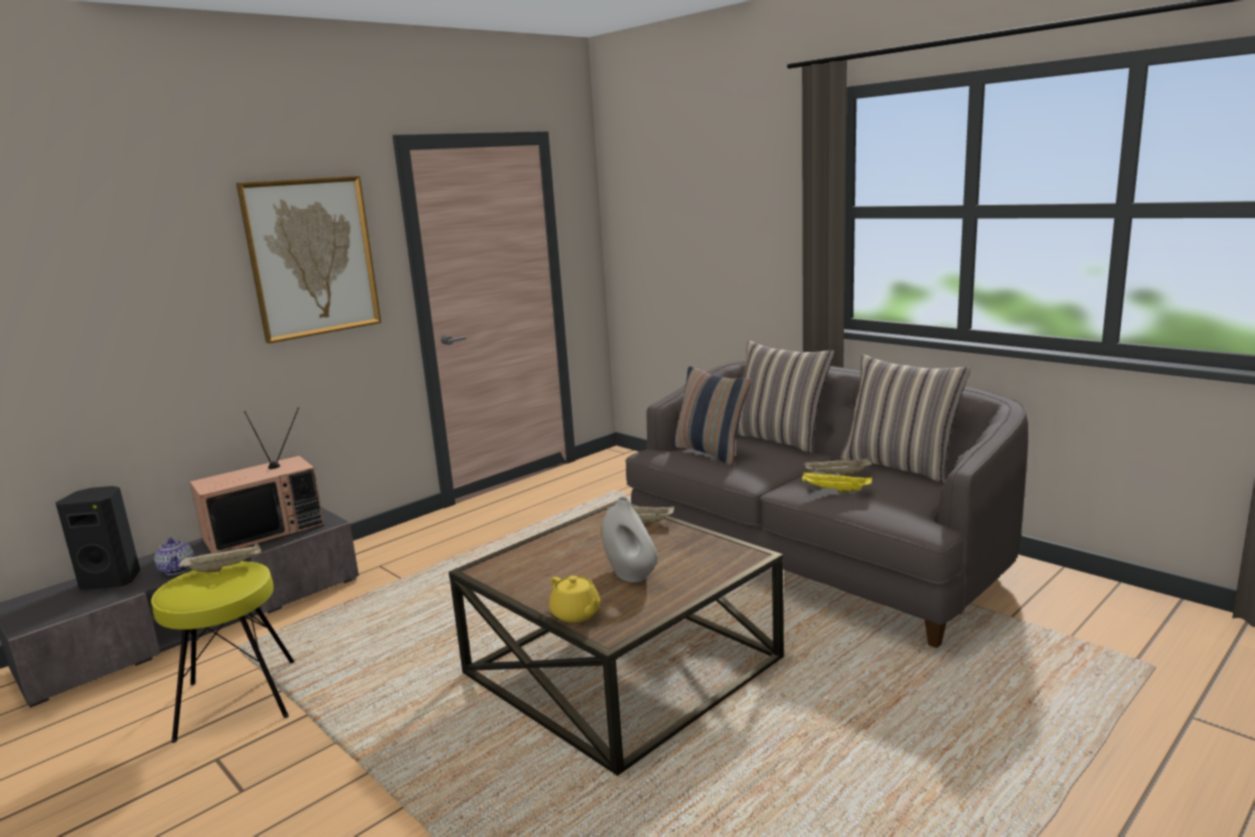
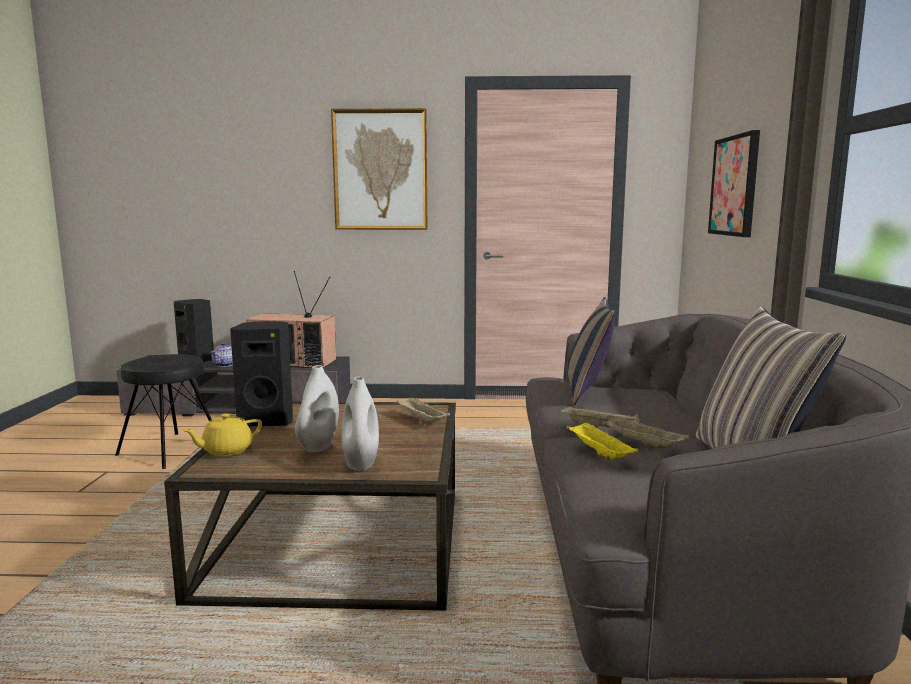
camera: 45 degrees right, 5 degrees down
yellow stool [151,561,295,743] -> black stool [115,354,212,469]
beige tray [178,543,261,573] -> beige tray moved to [561,406,639,428]
yellow teapot [549,576,600,622] -> yellow teapot turned 45 degrees clockwise [182,413,262,456]
pillow [736,340,834,453] -> none
none -> black speaker [230,321,293,426]
none -> white vase [342,376,379,471]
none -> picture [708,130,760,237]

